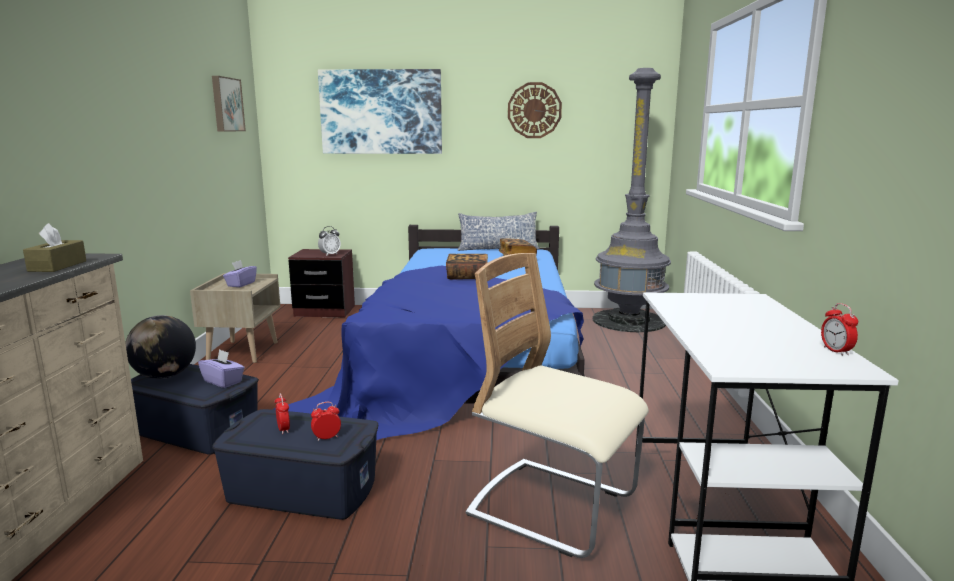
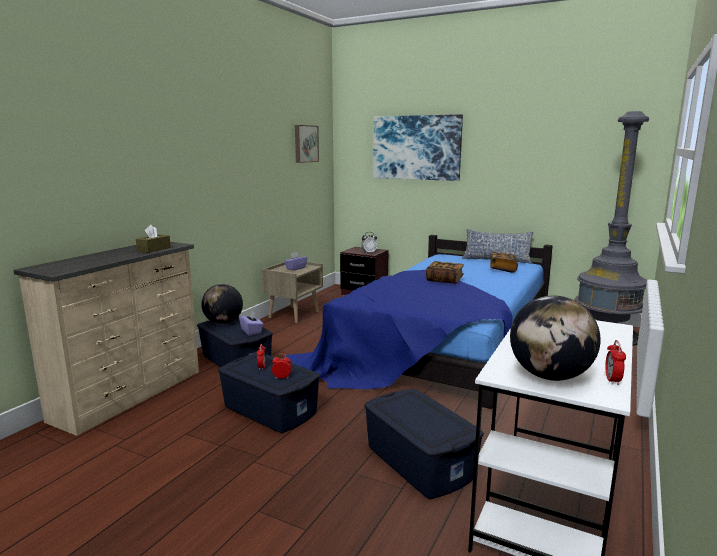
camera: 25 degrees right, 0 degrees up
beige chair [466,253,649,558] -> blue storage box [364,389,484,499]
wall clock [508,82,562,138] -> none
none -> globe [510,296,601,381]

